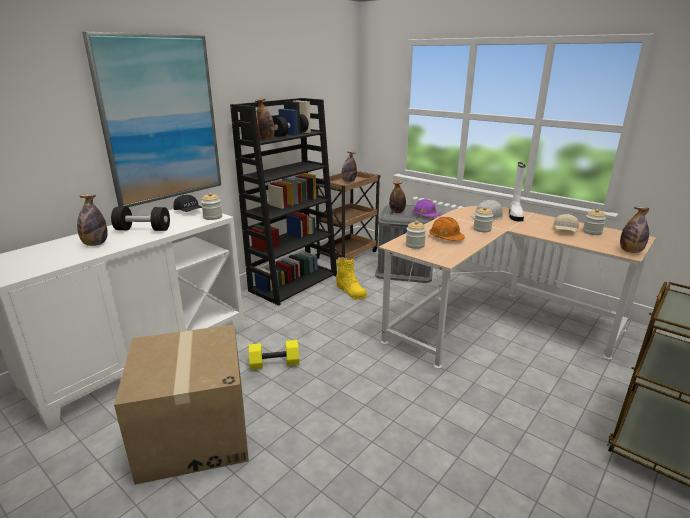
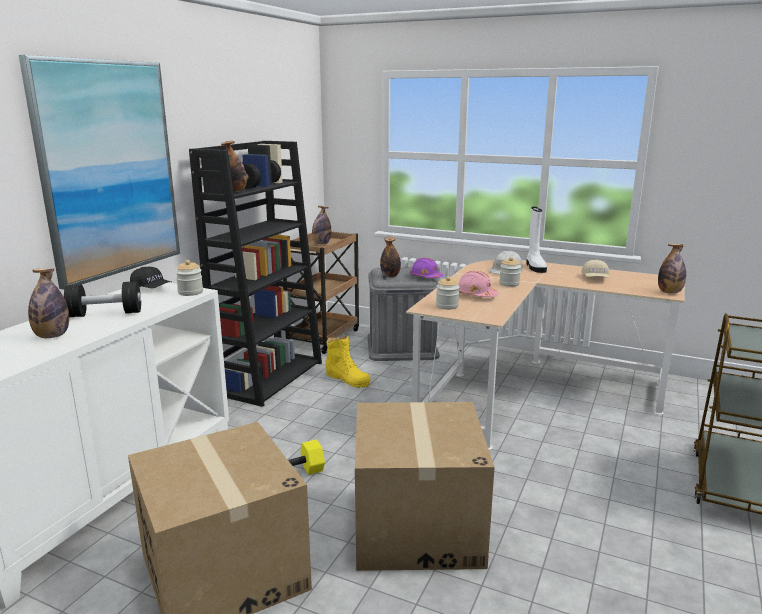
camera: 15 degrees left, 5 degrees down
orange hard hat [429,217,465,241] -> pink hard hat [458,271,499,297]
jar [583,209,606,235] -> none
none -> cardboard box [355,402,494,571]

